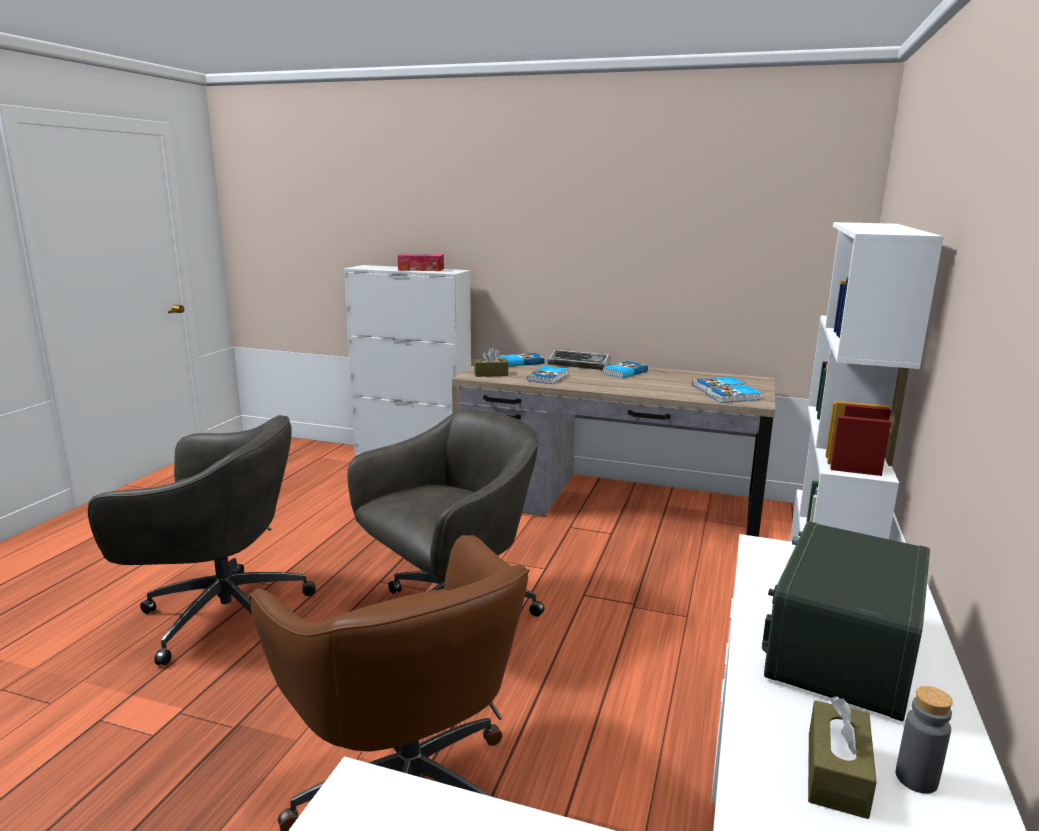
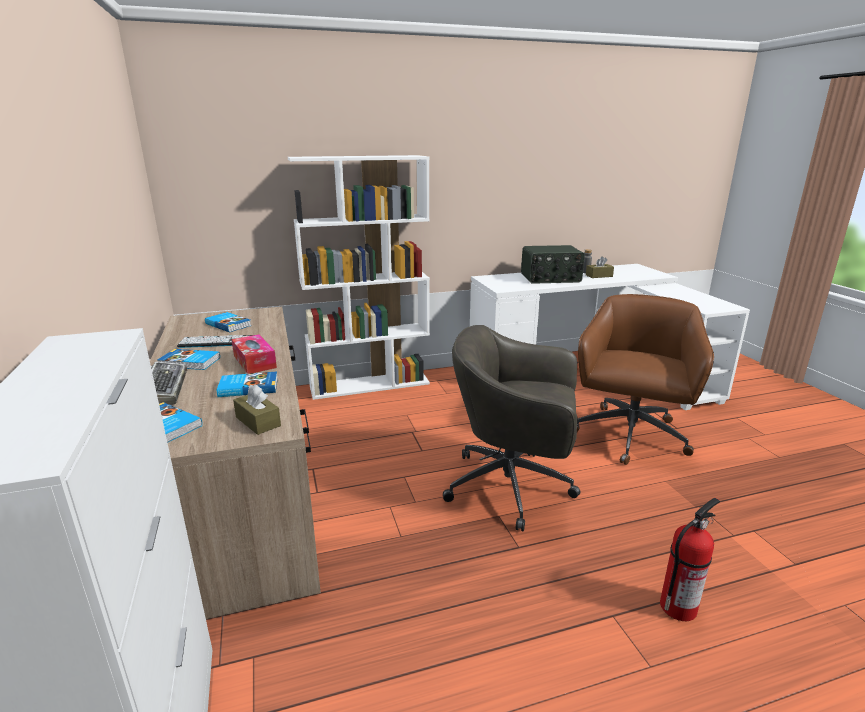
camera: 125 degrees left, 5 degrees up
grey office chair [88,415,316,666] -> fire extinguisher [660,498,720,621]
tissue box [398,253,444,271] -> tissue box moved to [231,334,277,374]
book [706,386,763,403] -> none
none -> keyboard [177,335,252,348]

